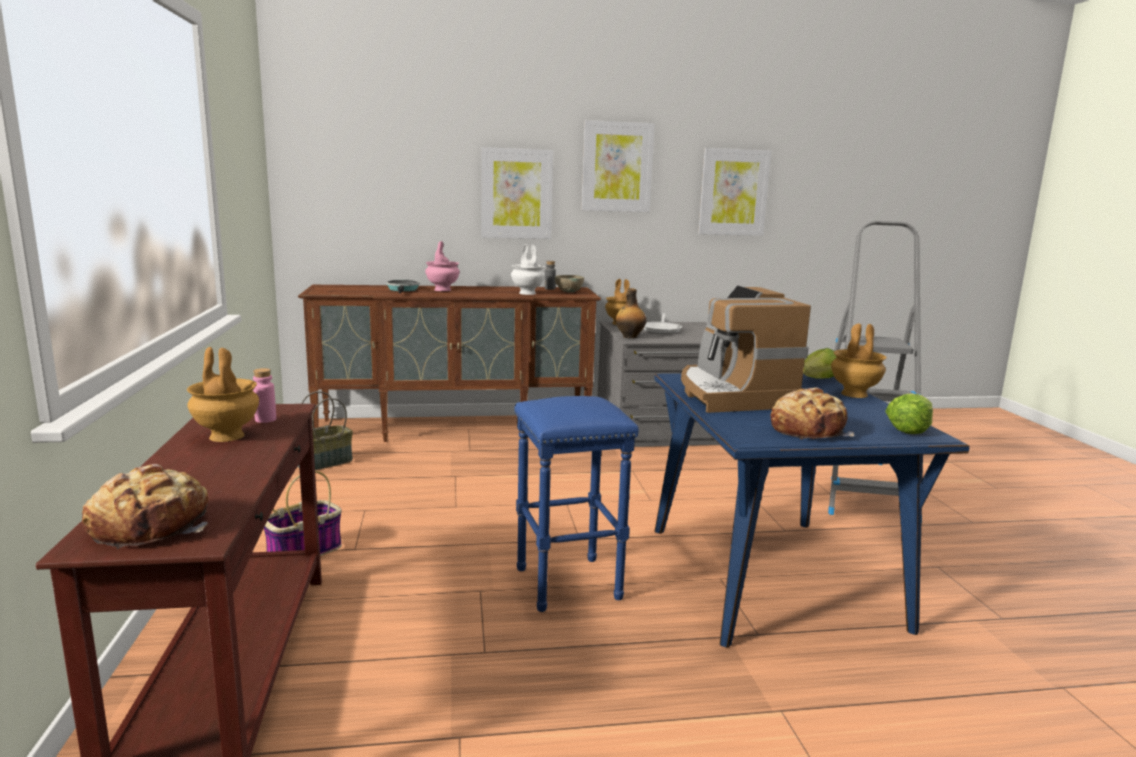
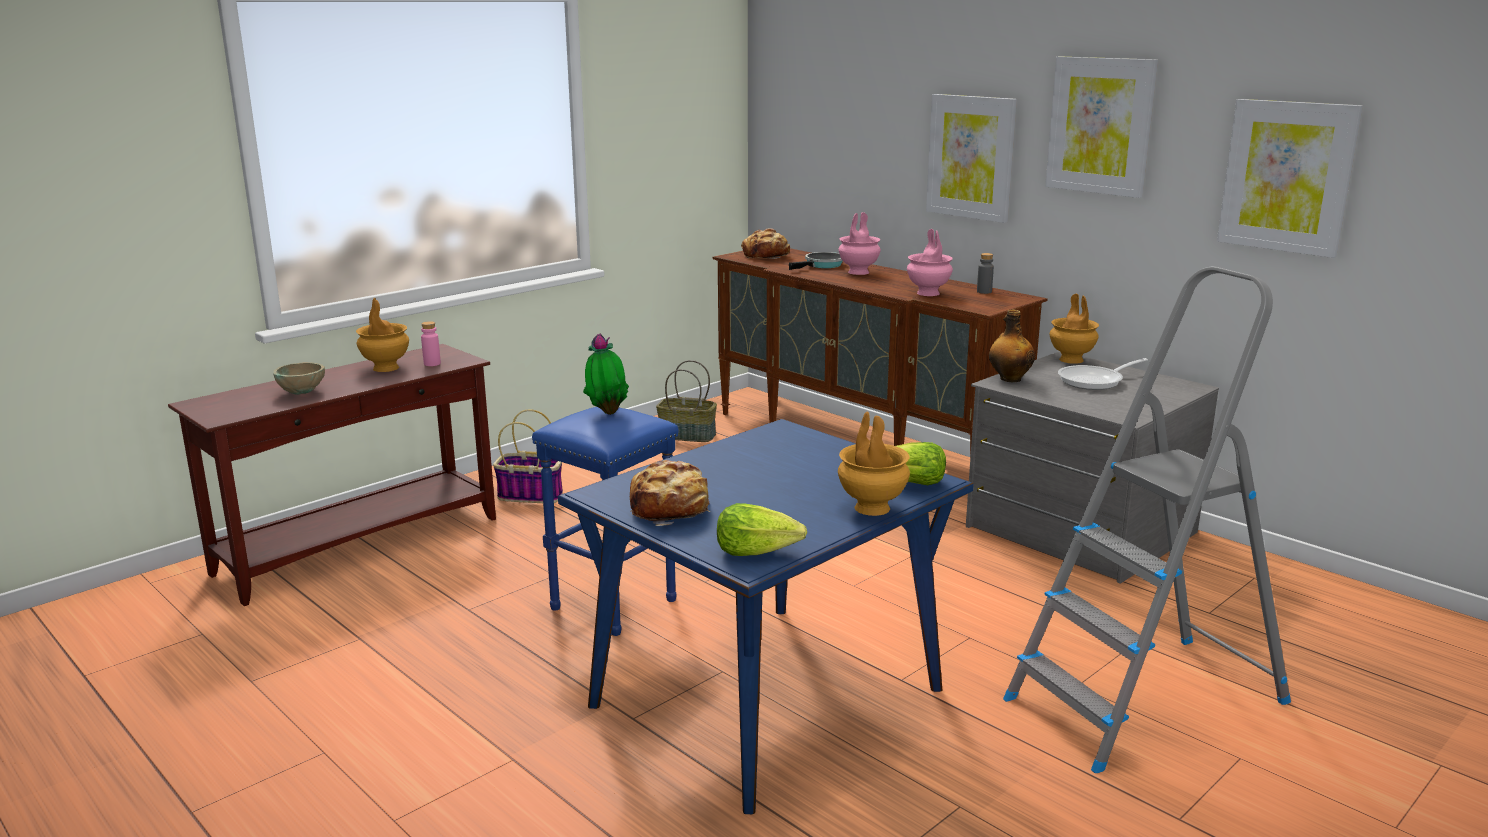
camera: 55 degrees right, 5 degrees up
bread [82,464,208,549] -> bread moved to [741,228,790,259]
white vase [511,244,545,295] -> pink vase [907,229,953,296]
beige bowl [555,275,584,293] -> beige bowl moved to [273,362,325,395]
coffee machine [681,286,811,413] -> none
none -> potted plant [583,334,629,415]

